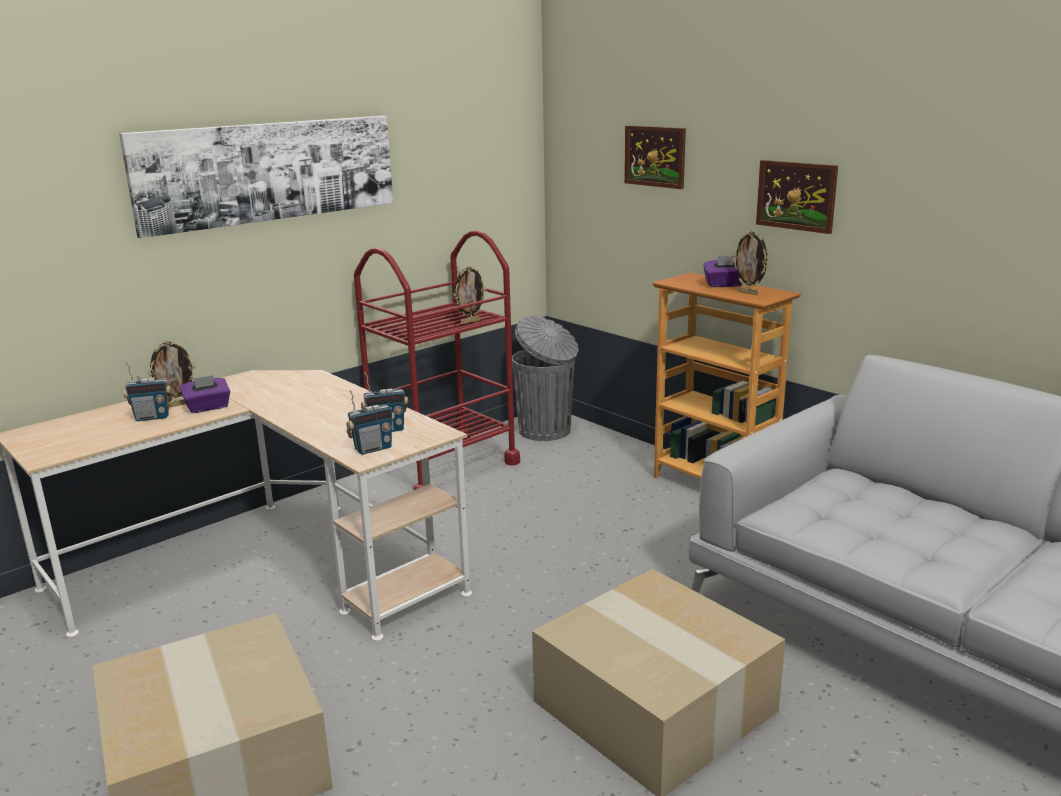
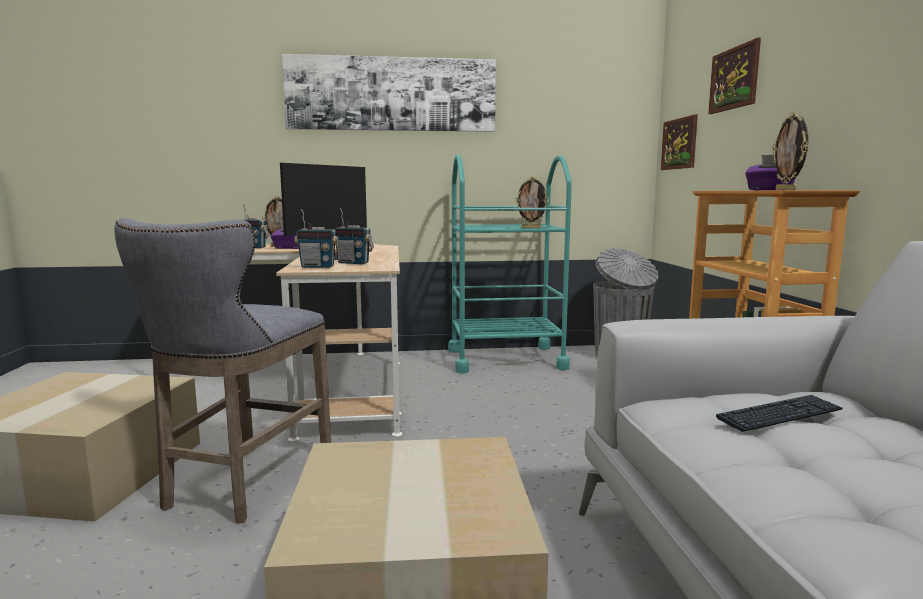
camera: 35 degrees right, 10 degrees down
red cart [354,231,520,490] -> turquoise cart [448,155,572,373]
picture [756,160,838,234] -> picture moved to [661,114,698,170]
none -> grey stool [114,218,331,523]
none -> monitor [280,163,367,260]
none -> keyboard [716,395,843,432]

